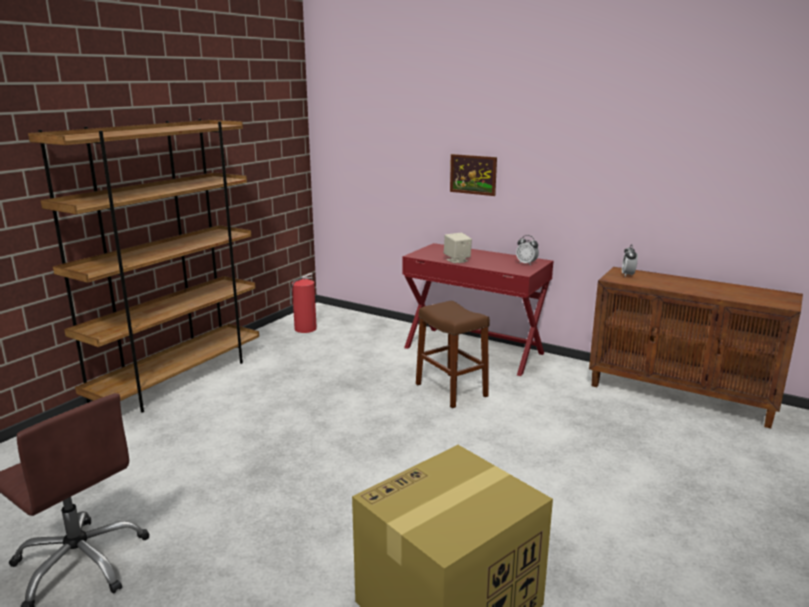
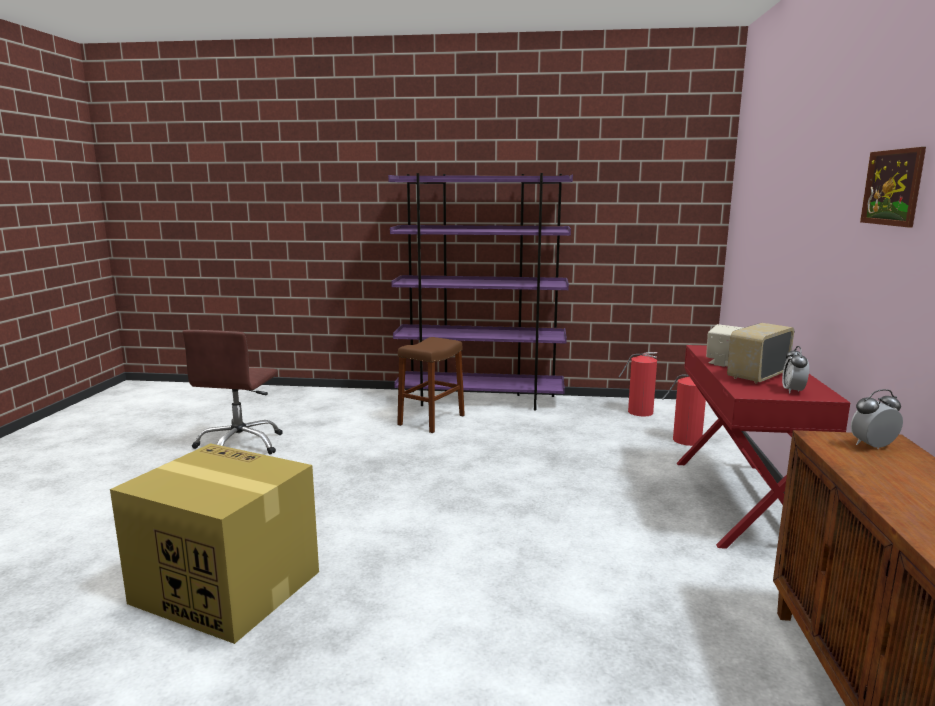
camera: 65 degrees right, 5 degrees down
brown bookcase [28,119,259,413] -> purple bookcase [388,173,573,410]
brown stool [416,301,490,408] -> brown stool moved to [397,337,465,433]
picture [450,154,497,196] -> picture moved to [860,147,926,227]
none -> fire extinguisher [662,375,706,446]
none -> radio [727,323,794,384]

